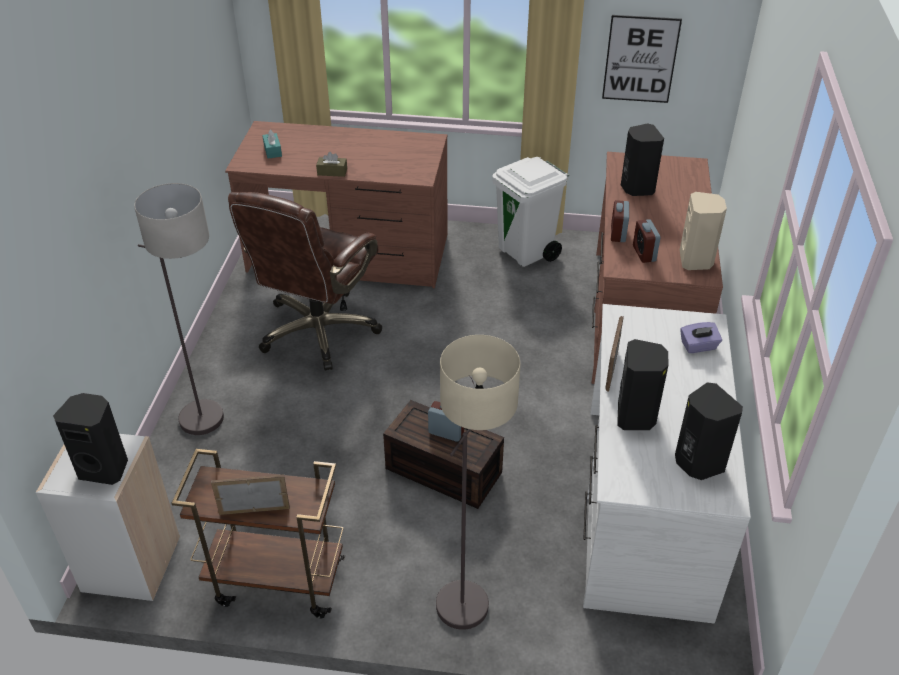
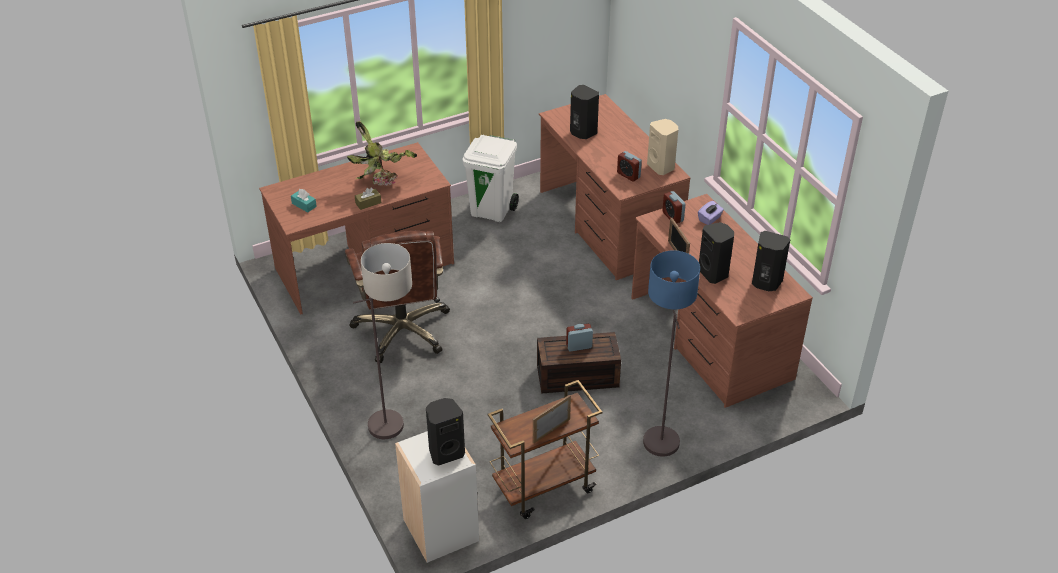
camera: 35 degrees left, 0 degrees up
beige floor lamp [436,335,520,630] -> blue floor lamp [643,250,700,457]
white desk [583,304,751,623] -> brown desk [631,194,813,408]
picture [602,15,682,103] -> none
alarm clock [611,200,629,242] -> alarm clock moved to [662,191,686,224]
none -> potted plant [347,121,417,186]

